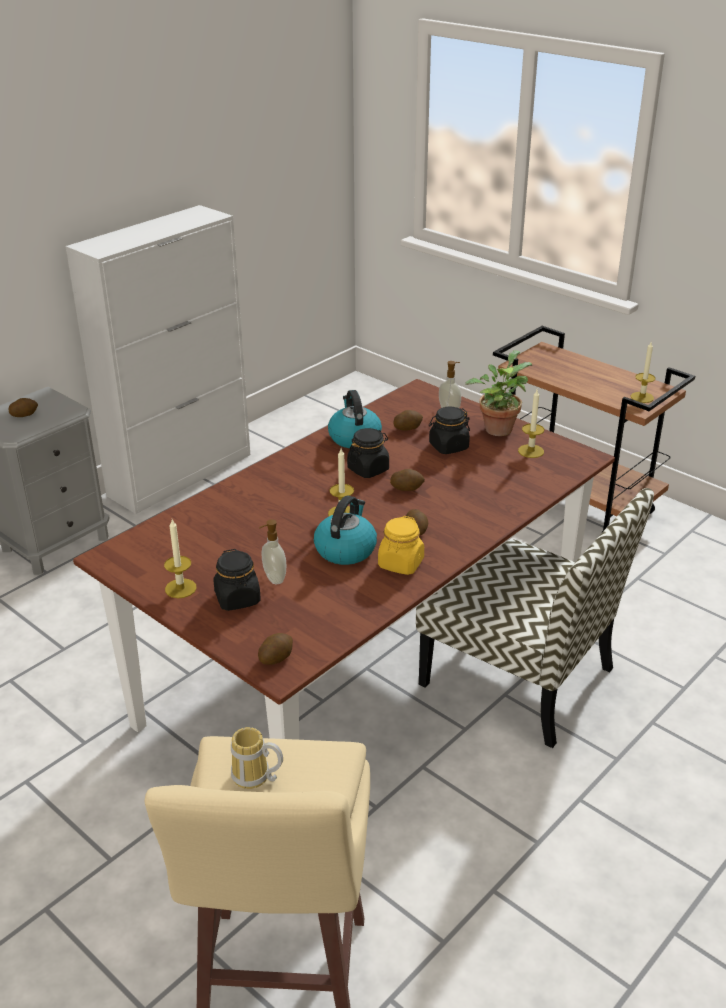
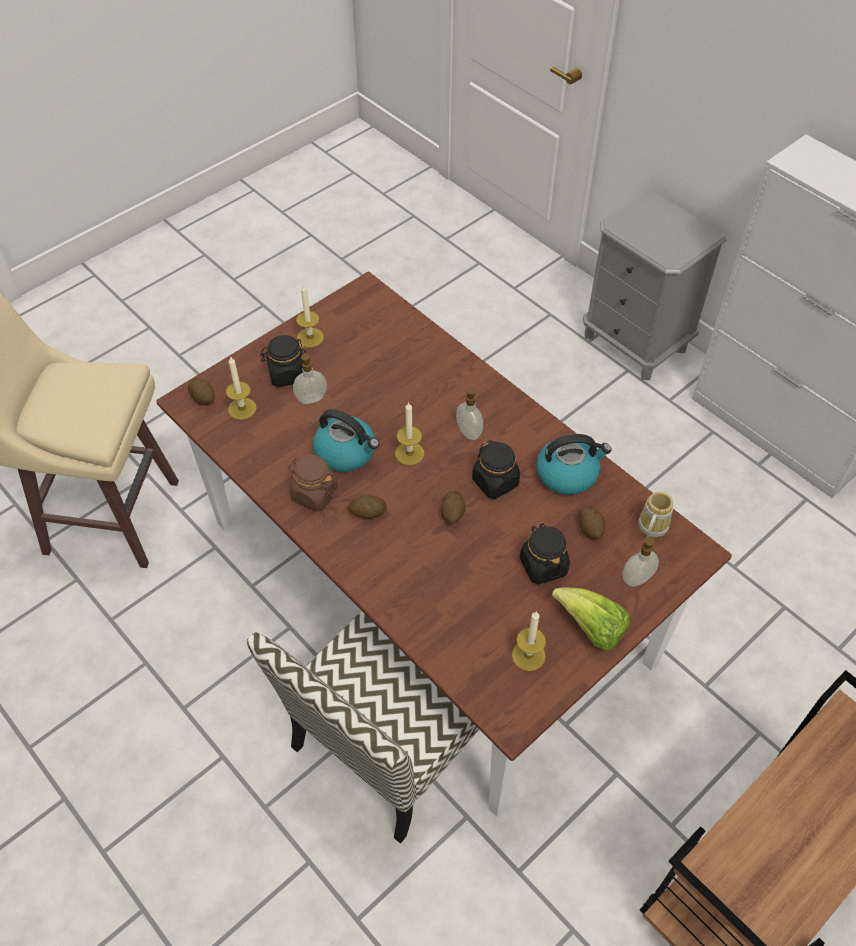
camera: 95 degrees right, 20 degrees up
potato [9,398,38,417] -> none
mug [231,727,283,789] -> mug moved to [638,492,674,538]
yellow jar [378,516,424,575] -> brown jar [287,455,338,512]
potted plant [465,350,532,436] -> lettuce [552,588,630,651]
candle [631,342,656,403] -> candle moved to [226,356,257,420]
none -> soap dispenser [456,387,483,440]

